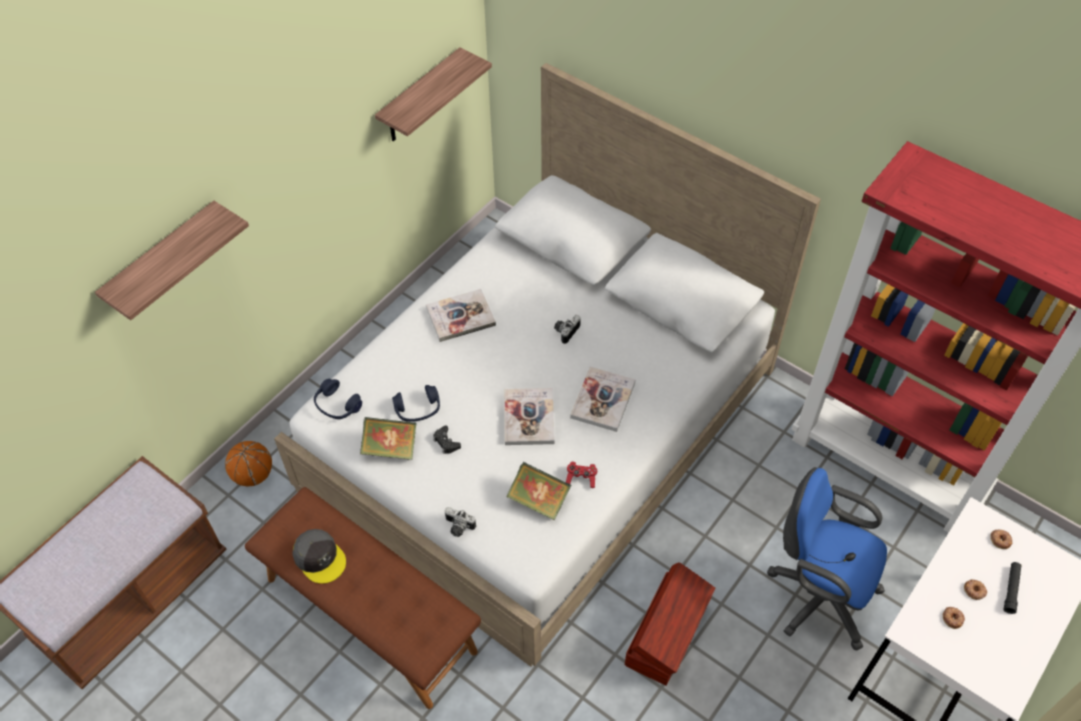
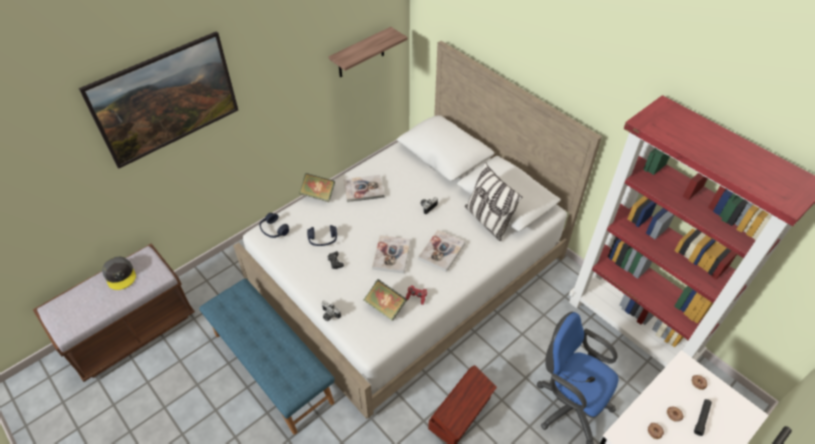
camera: 10 degrees right, 5 degrees down
shelf [95,201,249,320] -> picture [79,31,238,168]
basketball [225,441,272,486] -> none
brown bench [245,487,481,709] -> blue bench [199,279,335,435]
grey cap [292,529,346,584] -> grey cap moved to [102,256,136,290]
book [360,417,417,460] -> book moved to [299,173,335,202]
none -> pillow [465,162,523,241]

